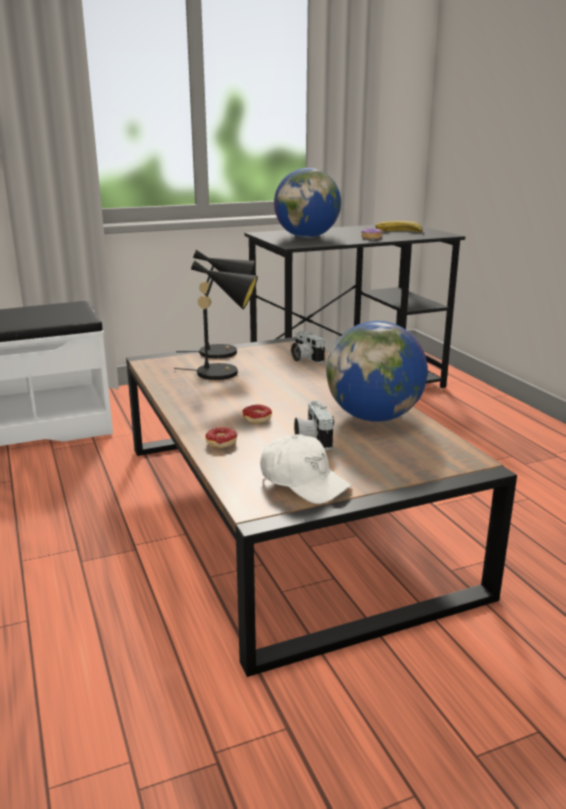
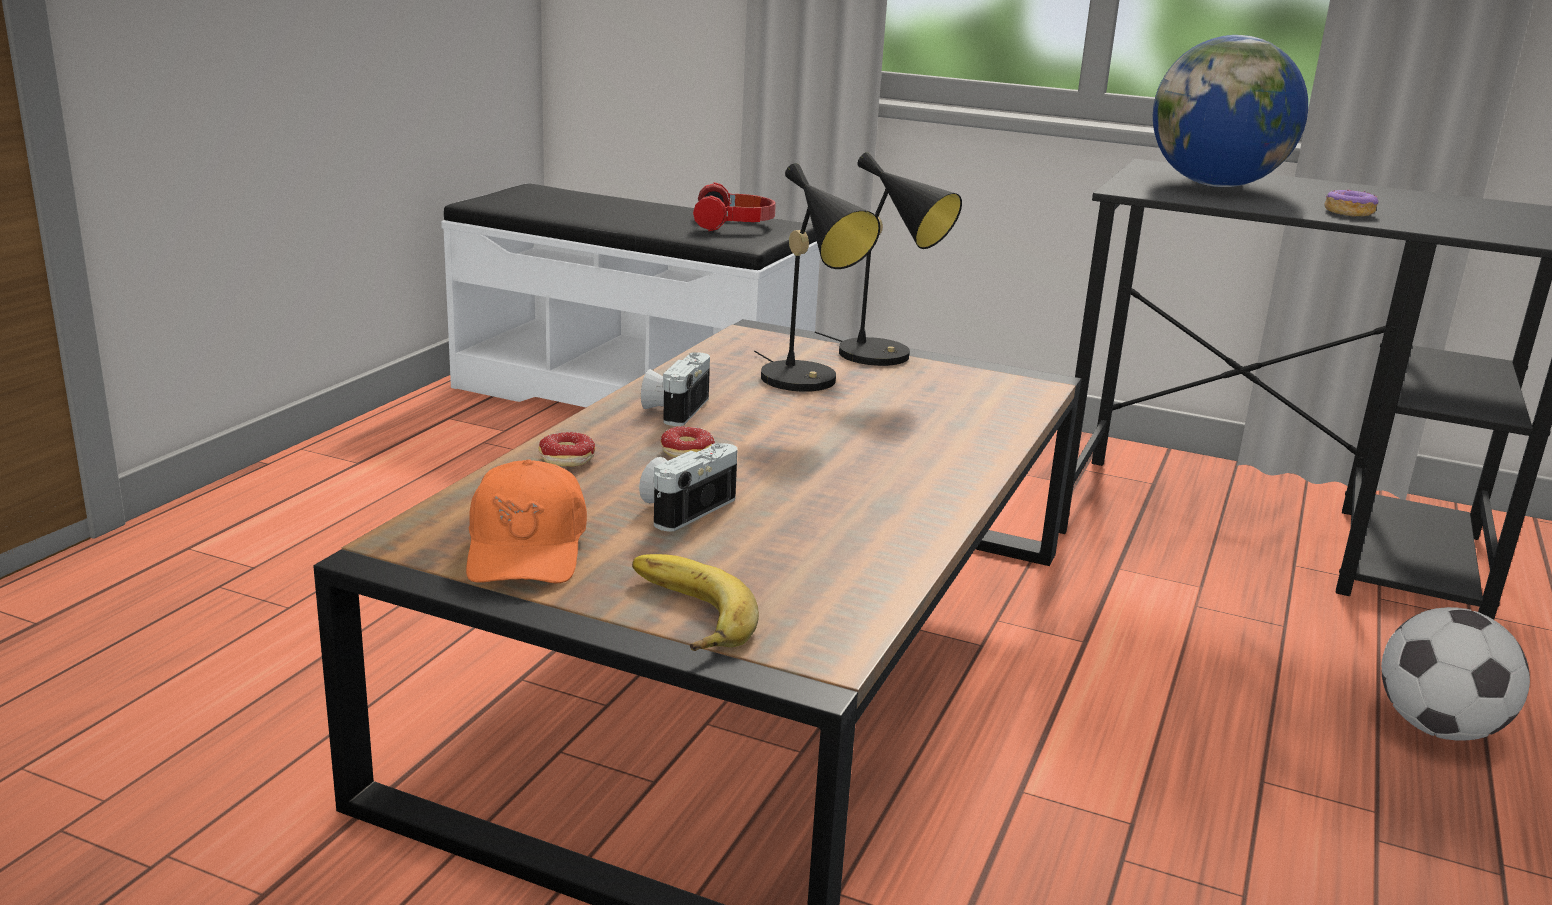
camera: 45 degrees right, 0 degrees up
white cap [260,434,352,504] -> orange cap [466,459,587,583]
camera [291,331,325,363] -> camera moved to [641,352,710,426]
globe [326,321,428,422] -> none
banana [376,221,423,232] -> banana moved to [632,554,759,651]
none -> headphones [693,182,776,231]
none -> football [1381,607,1530,741]

